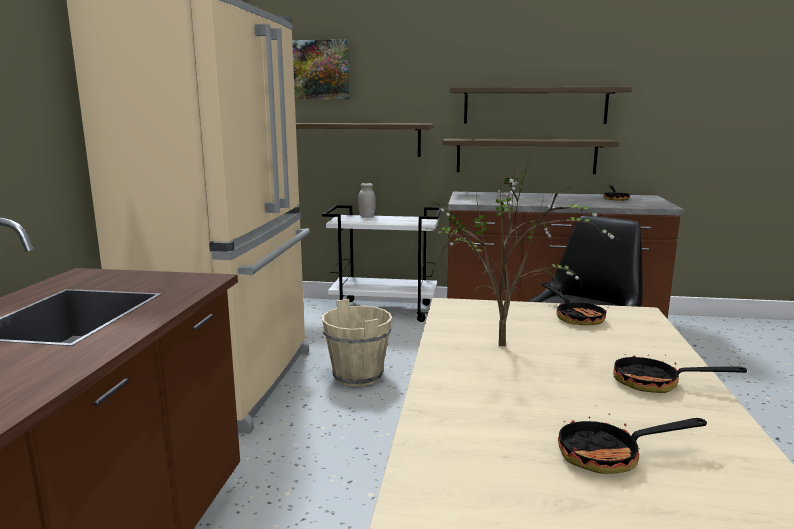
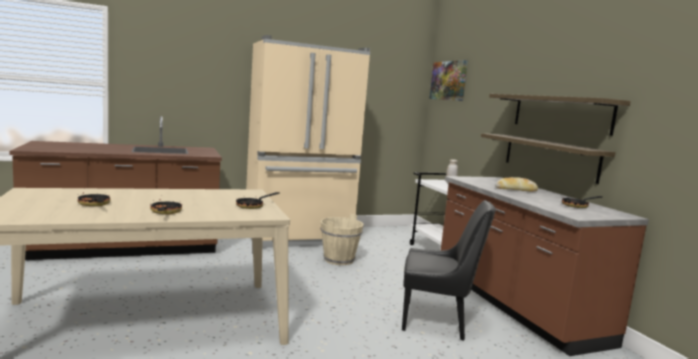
camera: 60 degrees right, 5 degrees down
shelf [296,123,433,157] -> none
potted plant [419,155,620,346] -> none
none -> bread [495,177,538,192]

